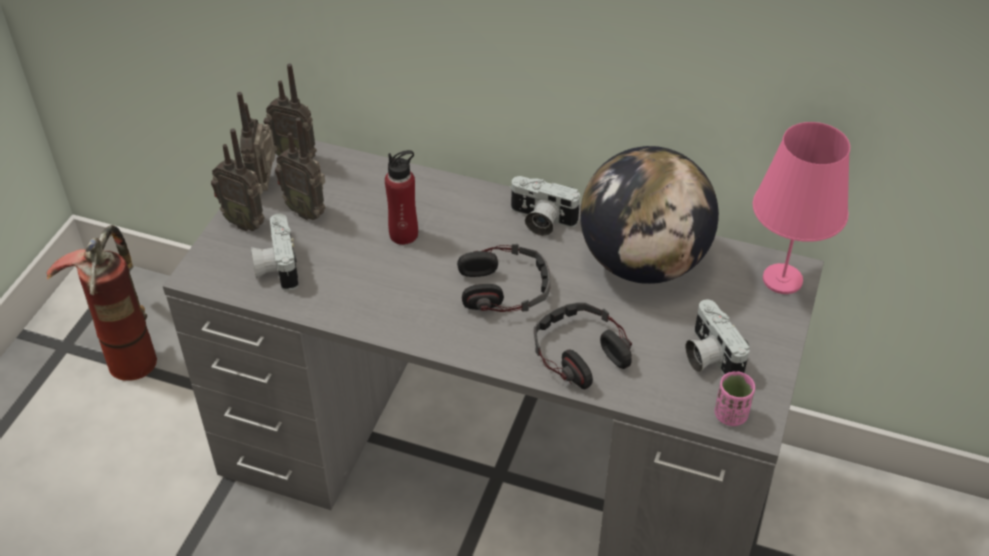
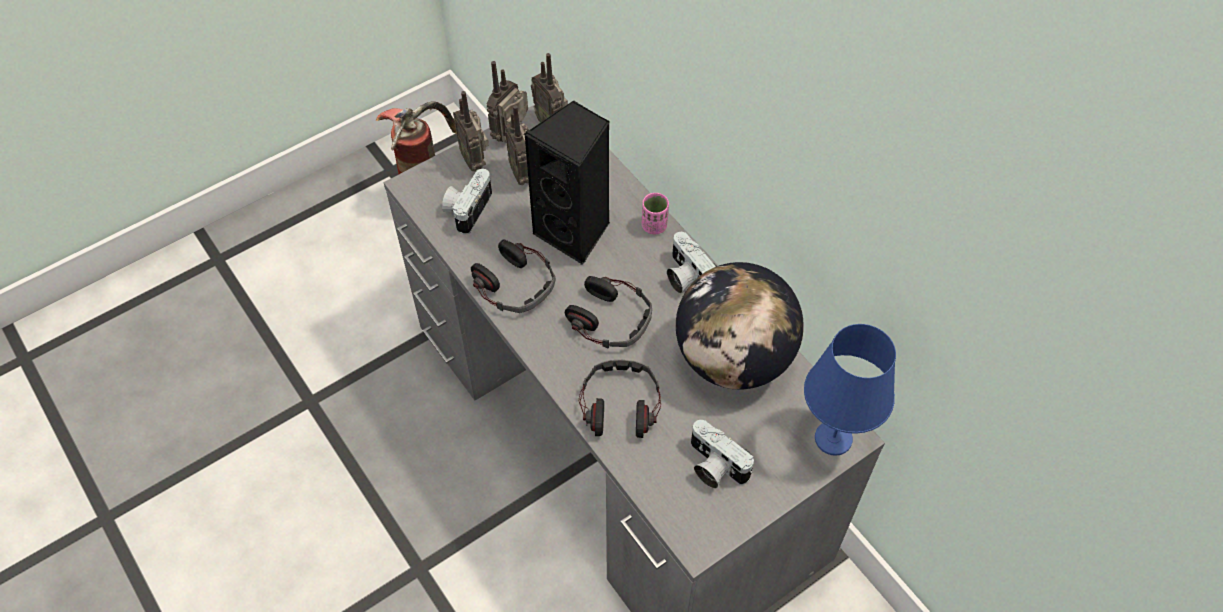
camera: 35 degrees right, 10 degrees up
red bottle [385,150,418,245] -> black speaker [524,100,610,265]
camera [685,299,750,375] -> camera turned 60 degrees counterclockwise [691,420,754,489]
pink cup [714,372,755,426] -> pink cup moved to [642,193,669,235]
pink table lamp [753,122,850,294] -> blue table lamp [804,324,896,456]
none -> headphones [471,239,555,313]

